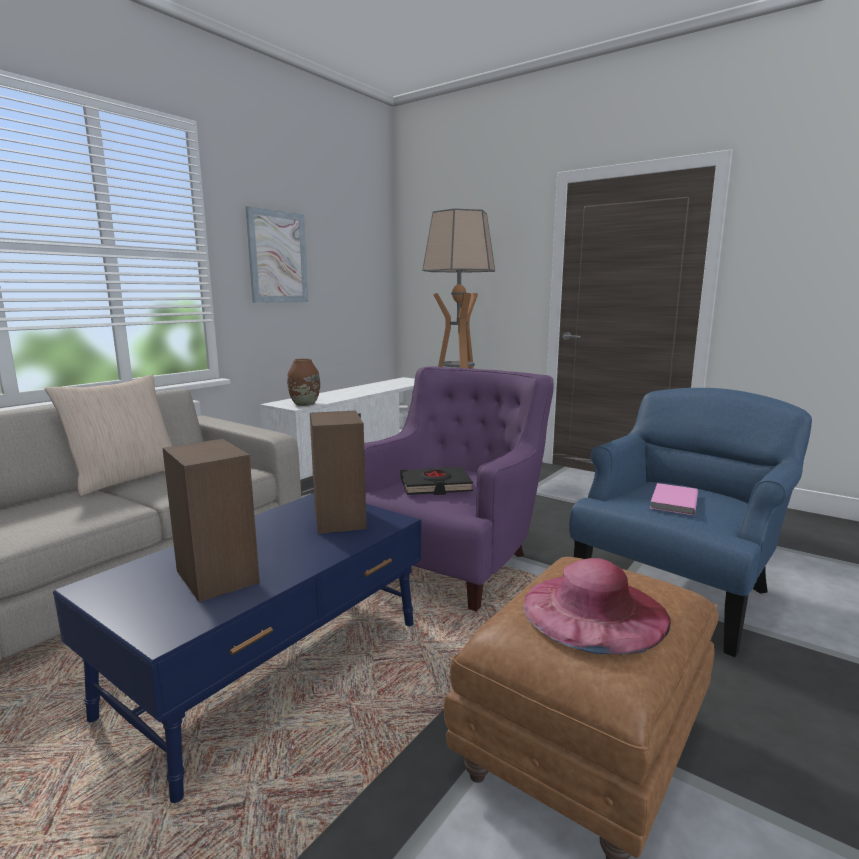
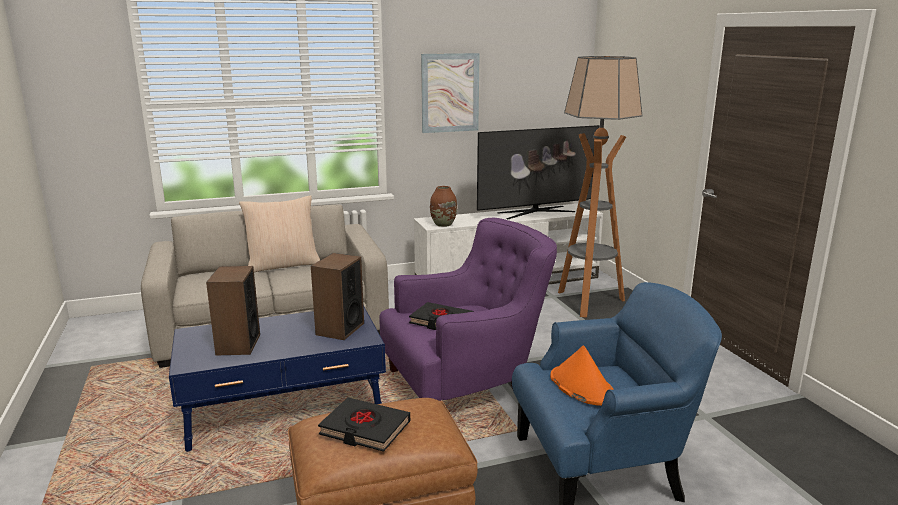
camera: 35 degrees right, 5 degrees up
pink hat [524,558,671,654] -> black book [318,398,410,452]
pink book [650,483,698,515] -> orange hat [550,345,614,406]
none -> television [477,125,599,219]

